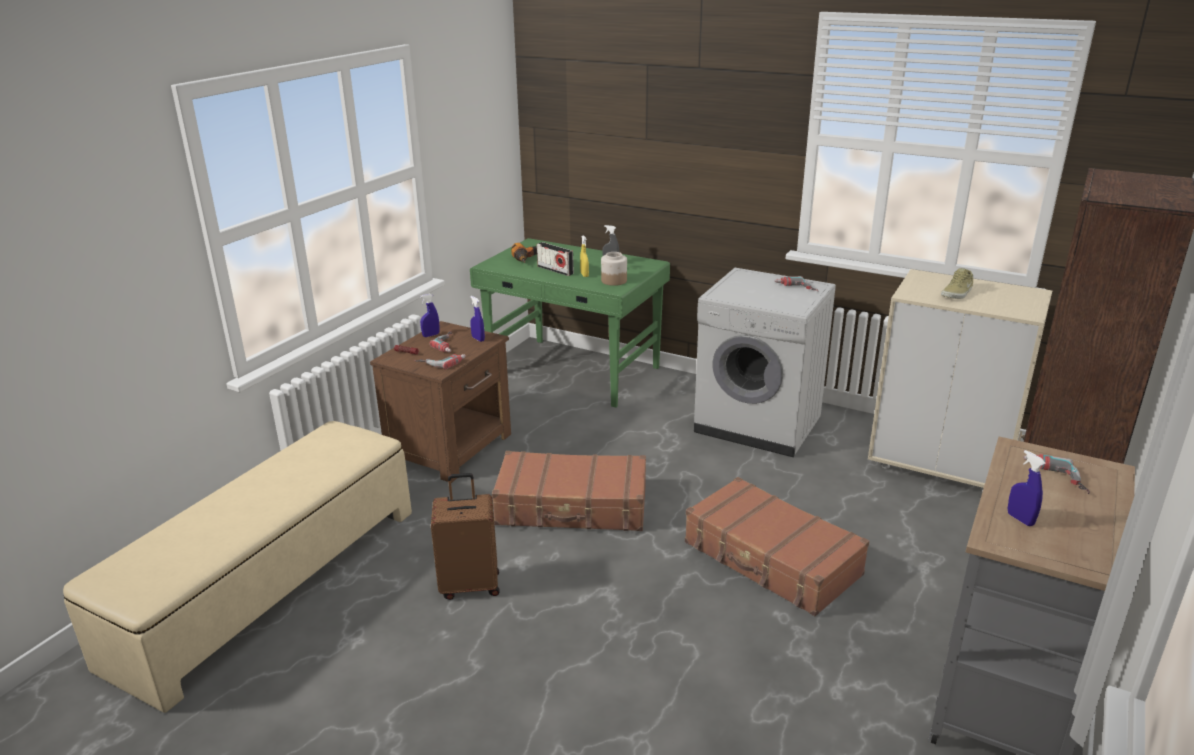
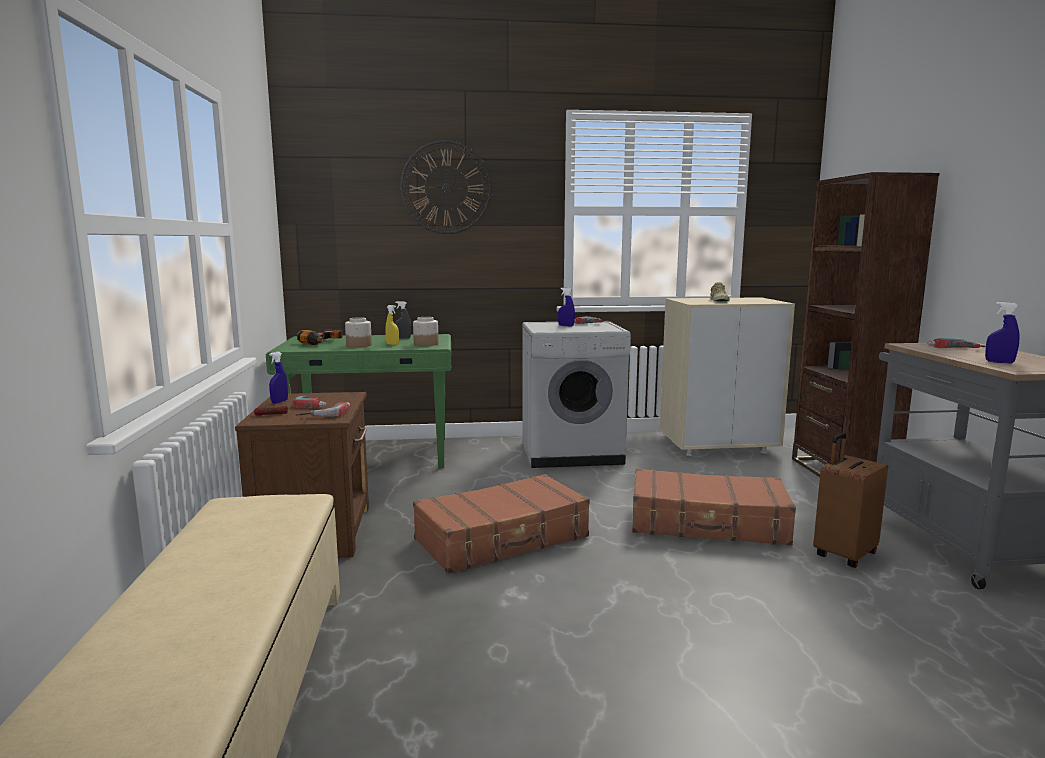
camera: 35 degrees left, 15 degrees down
brown suitcase [431,473,500,600] -> brown suitcase moved to [813,433,888,568]
blue spray bottle [470,296,485,342] -> blue spray bottle moved to [558,288,575,326]
radio [537,242,574,276] -> jar [345,317,372,347]
none -> wall clock [401,140,492,234]

